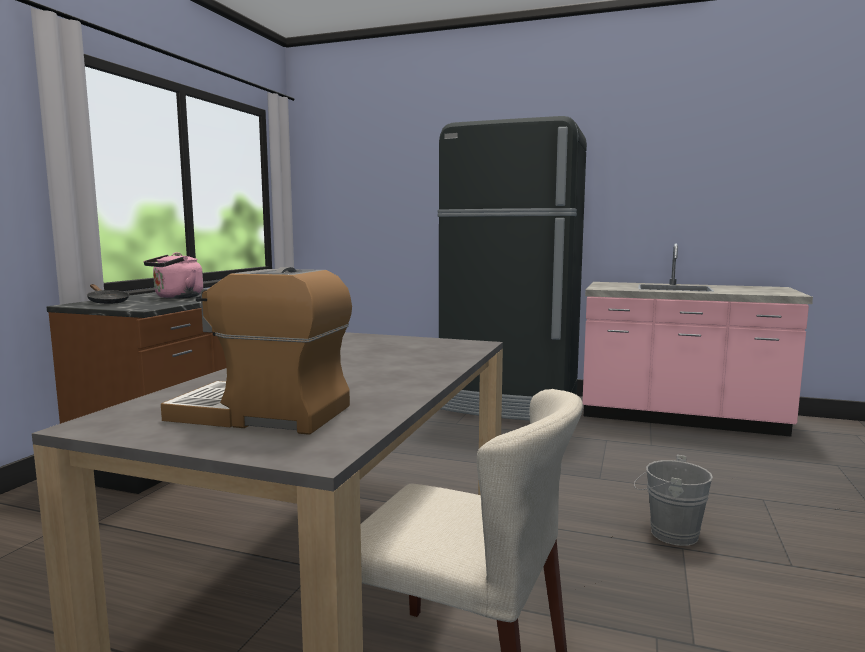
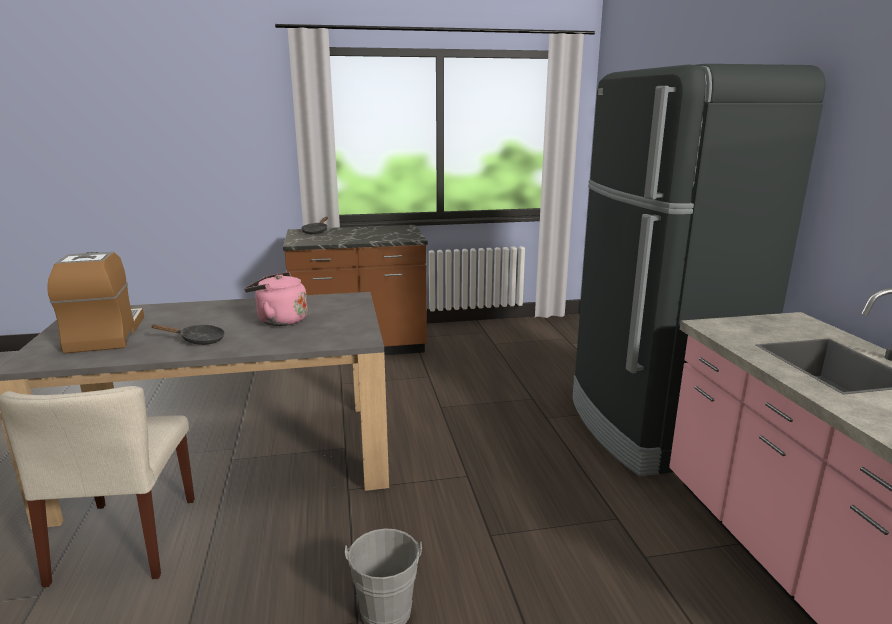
camera: 60 degrees right, 10 degrees up
pink kettle [144,252,203,298] -> pink kettle moved to [244,272,307,326]
none -> black frying pan [152,324,225,345]

